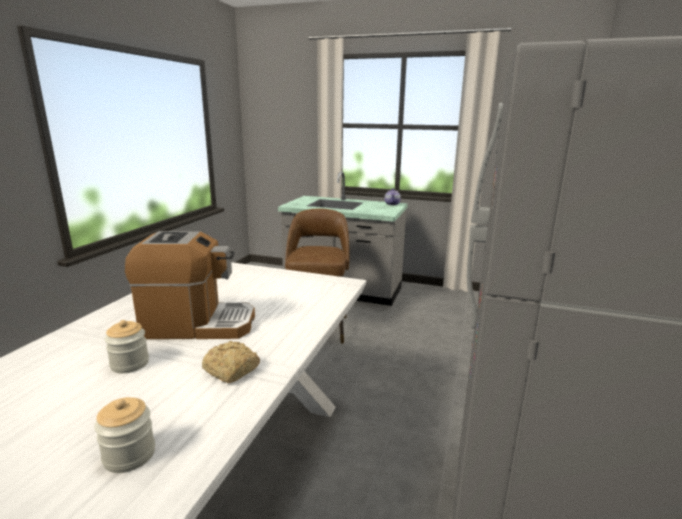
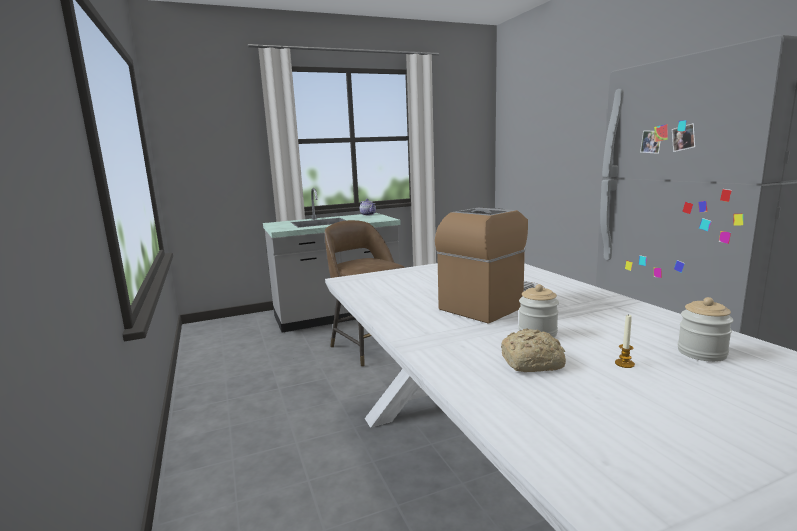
camera: 40 degrees left, 5 degrees down
bread [202,341,260,383] -> bread moved to [501,328,566,372]
none -> candle [615,315,635,368]

